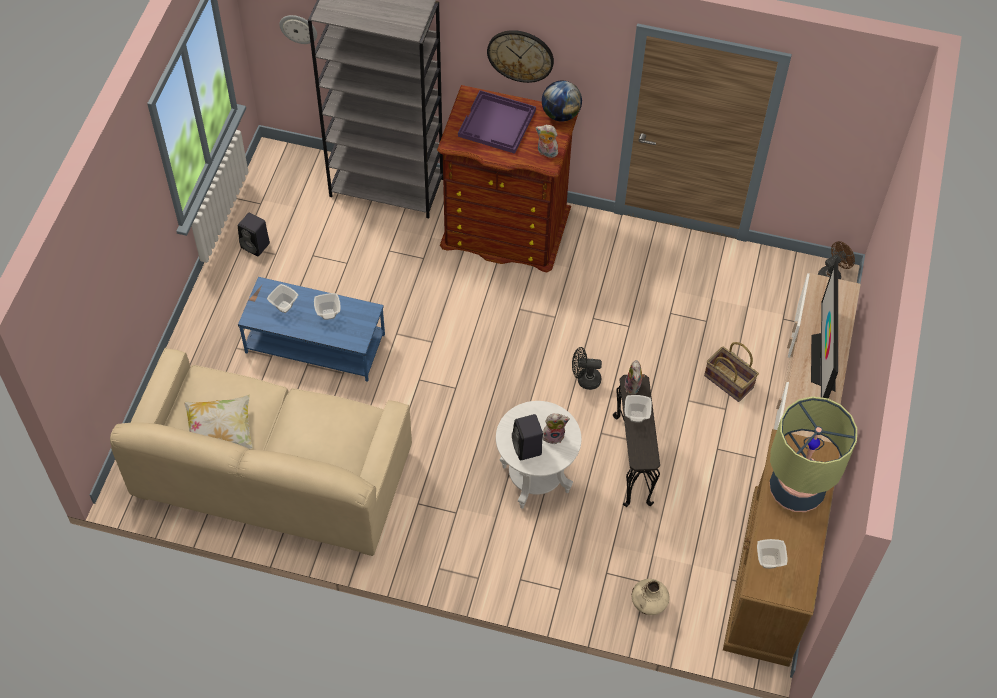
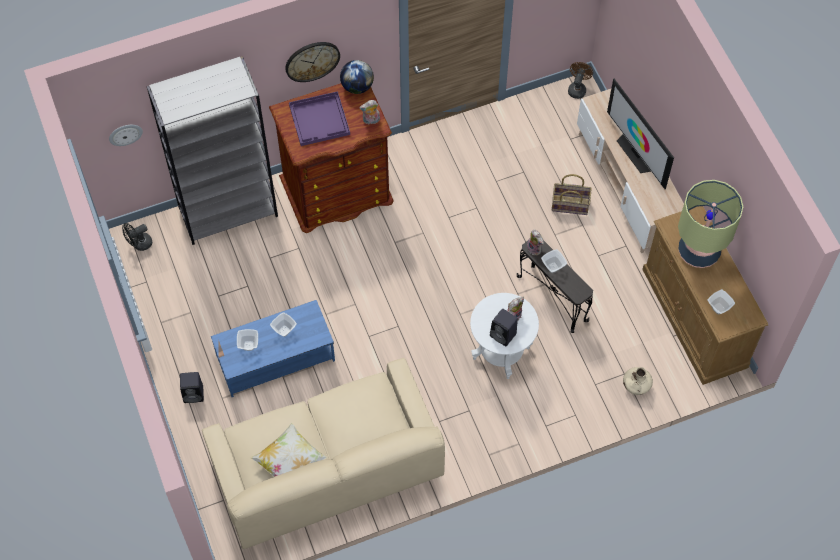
camera: 35 degrees left, 5 degrees up
black speaker [238,213,270,256] -> black speaker moved to [180,372,204,403]
black fan [572,347,602,390] -> black fan moved to [122,223,152,251]

